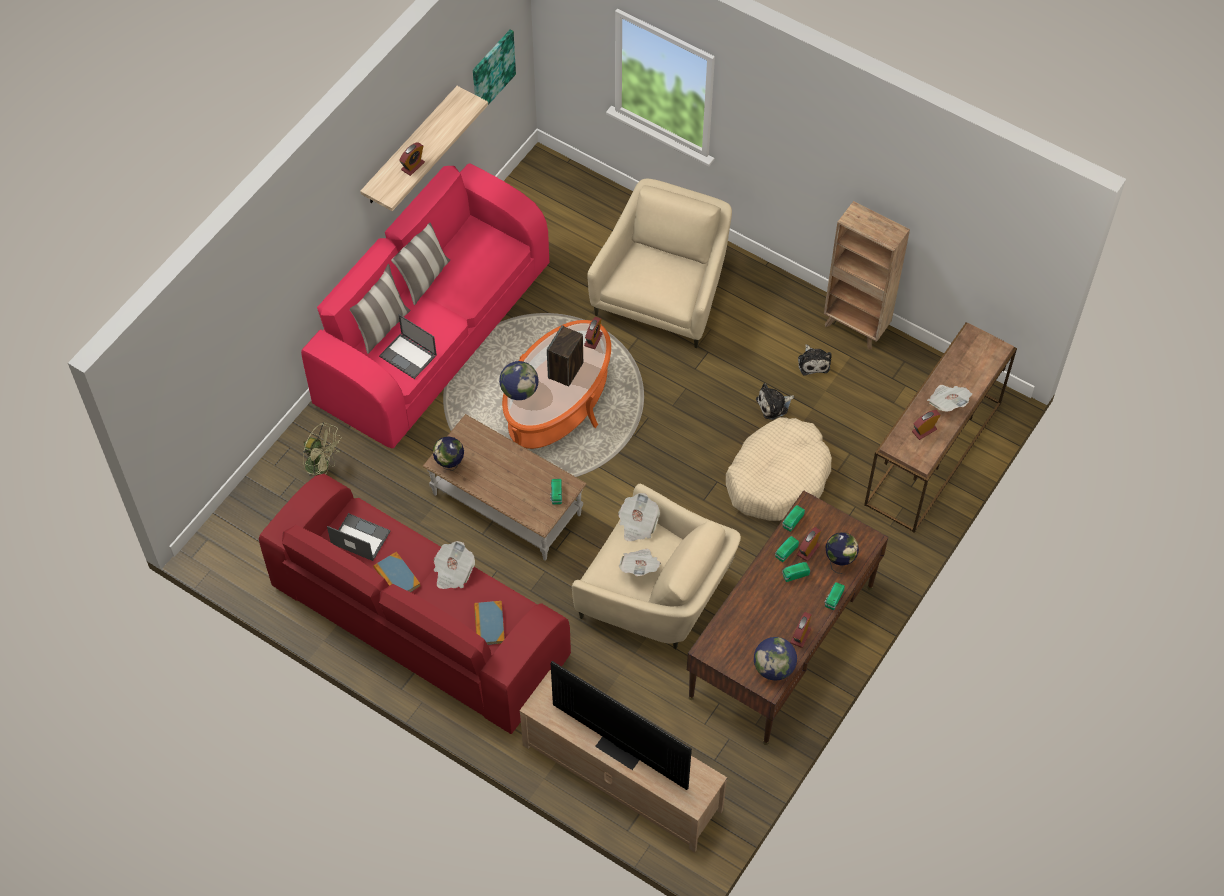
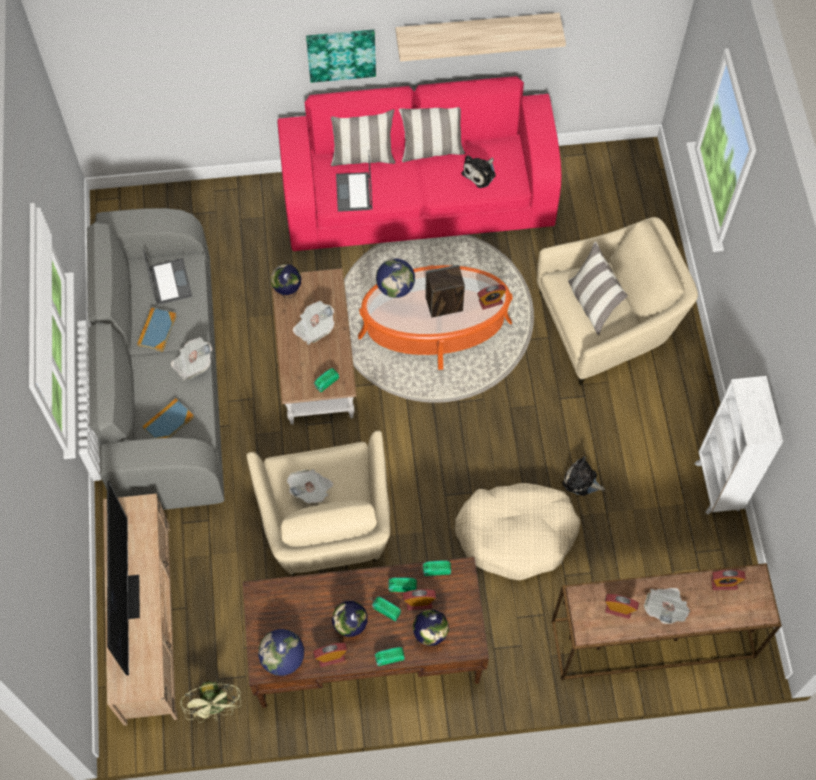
camera: 50 degrees right, 5 degrees up
red sofa [259,474,571,734] -> grey sofa [87,208,225,510]
green fan [303,422,342,475] -> green fan moved to [180,679,241,723]
alarm clock [399,142,425,176] -> alarm clock moved to [711,570,746,590]
picture [473,29,516,112] -> picture moved to [306,29,376,83]
newspaper [618,493,660,541] -> newspaper moved to [293,301,334,345]
plush toy [798,344,832,375] -> plush toy moved to [461,155,496,188]
brown bookcase [824,201,910,349] -> white bookcase [695,376,783,515]
none -> globe [332,601,368,637]
none -> pillow [568,241,628,335]

